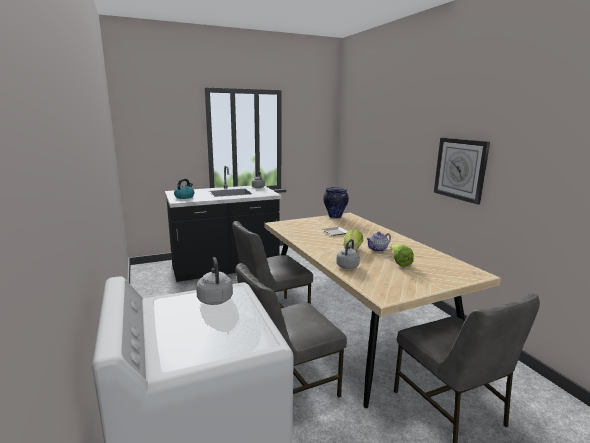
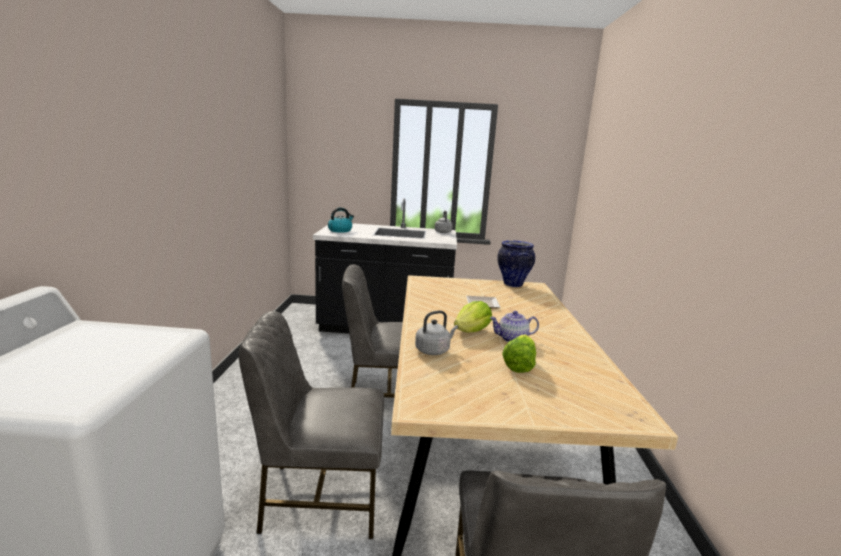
camera: 25 degrees right, 0 degrees up
grey kettle [196,257,233,305] -> none
wall clock [434,137,490,205] -> none

